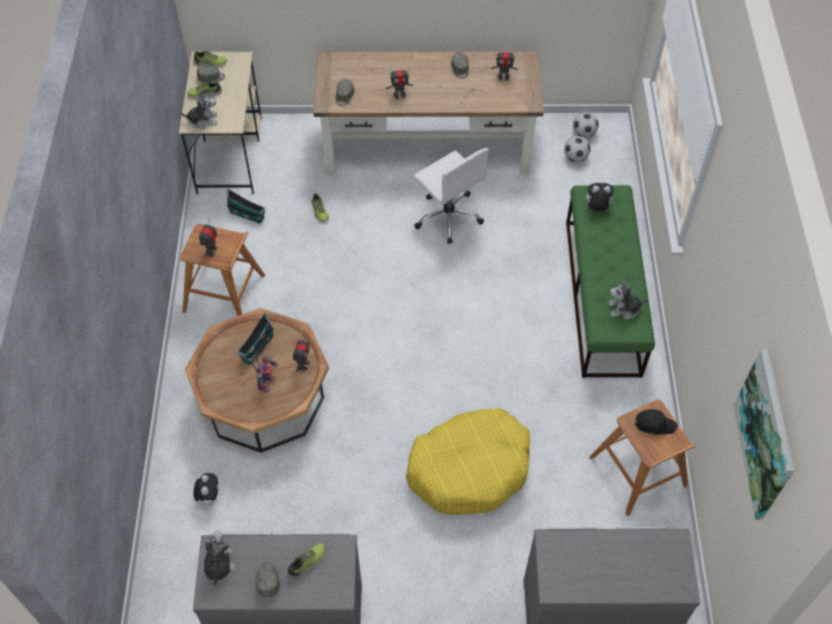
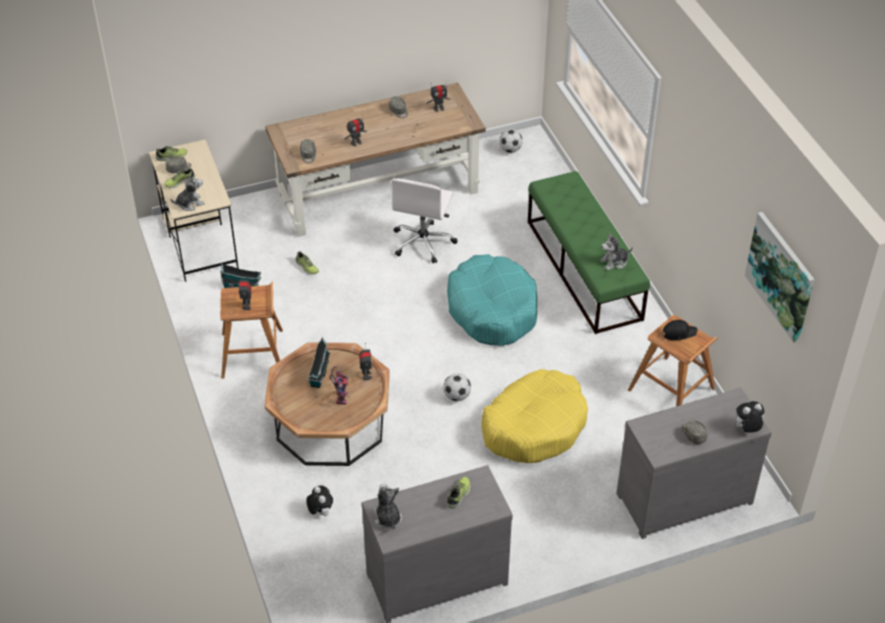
camera: 20 degrees left, 10 degrees down
grey cap [256,562,280,597] -> grey cap moved to [682,420,707,444]
white office chair [413,148,489,244] -> white office chair turned 75 degrees clockwise [391,178,458,264]
football [564,136,590,162] -> football moved to [443,373,471,401]
plush toy [582,183,614,211] -> plush toy moved to [733,401,764,433]
none -> turquoise dog bed [447,254,537,346]

